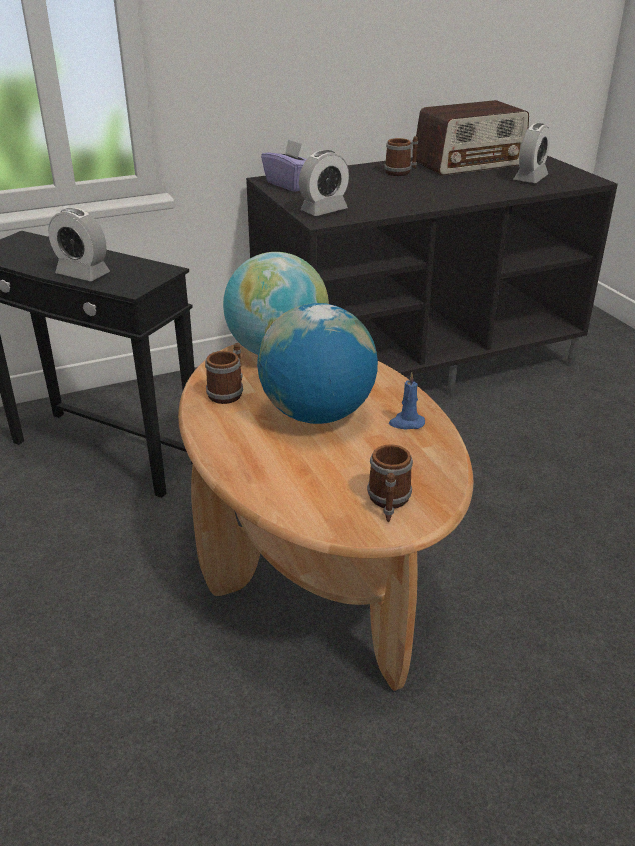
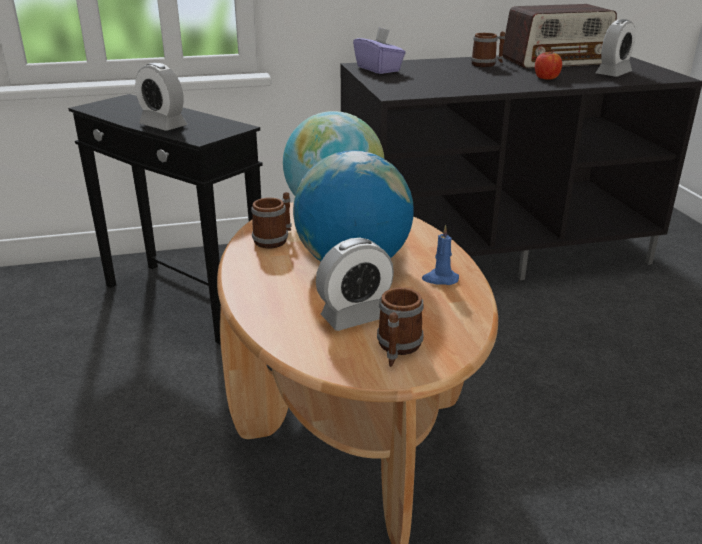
camera: 10 degrees right, 5 degrees down
alarm clock [299,150,349,216] -> alarm clock moved to [316,238,394,331]
none -> apple [535,50,562,80]

